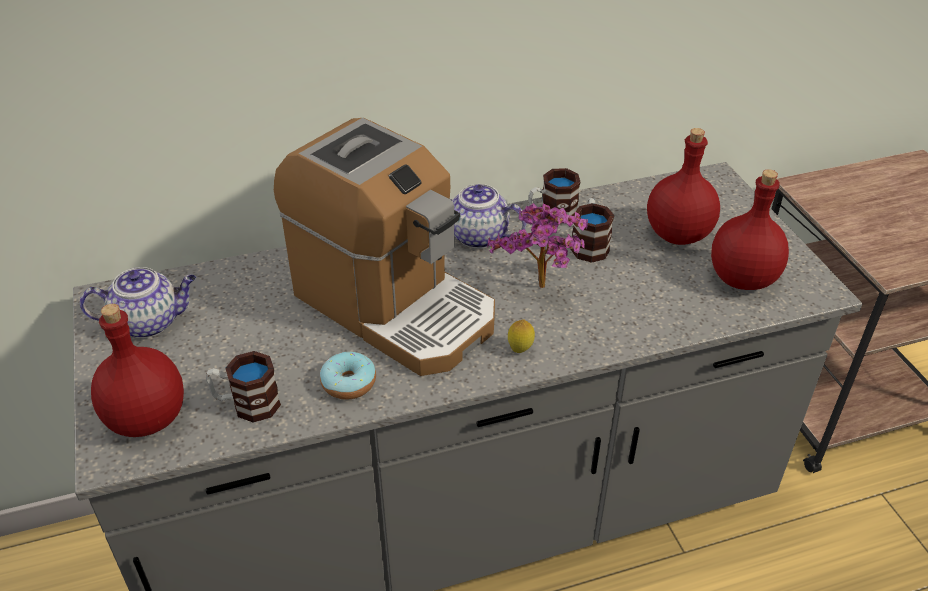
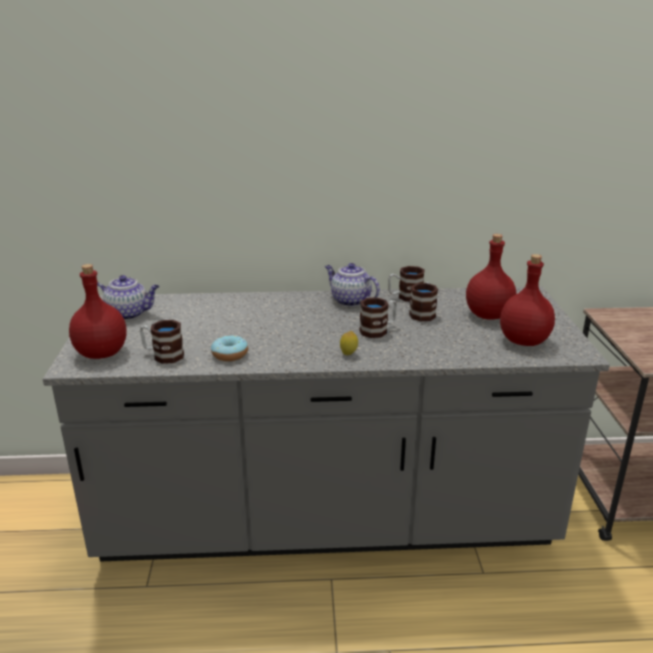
camera: 15 degrees right, 15 degrees down
coffee machine [274,118,495,376] -> none
potted plant [487,203,588,288] -> mug [359,297,397,338]

